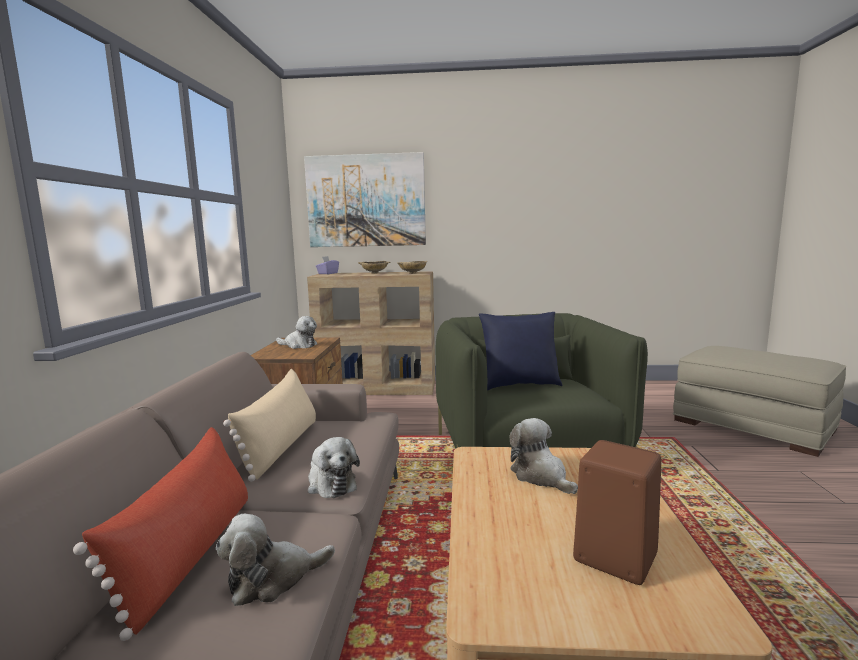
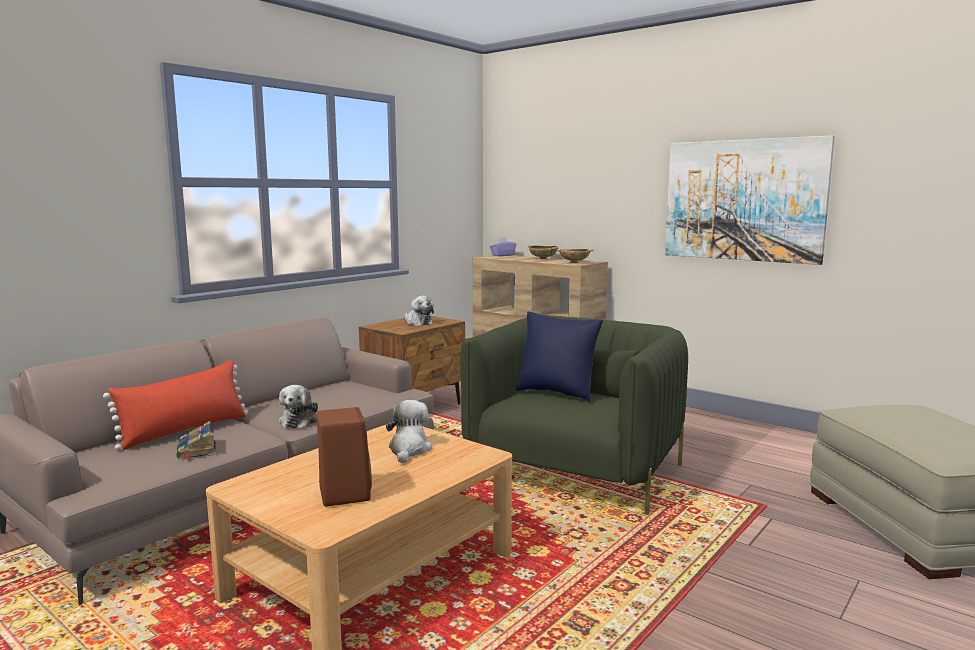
camera: 35 degrees right, 0 degrees up
plush toy [216,514,335,606] -> book [176,421,216,459]
beige pillow [223,369,316,482] -> none
picture [304,152,426,247] -> picture moved to [665,135,835,265]

